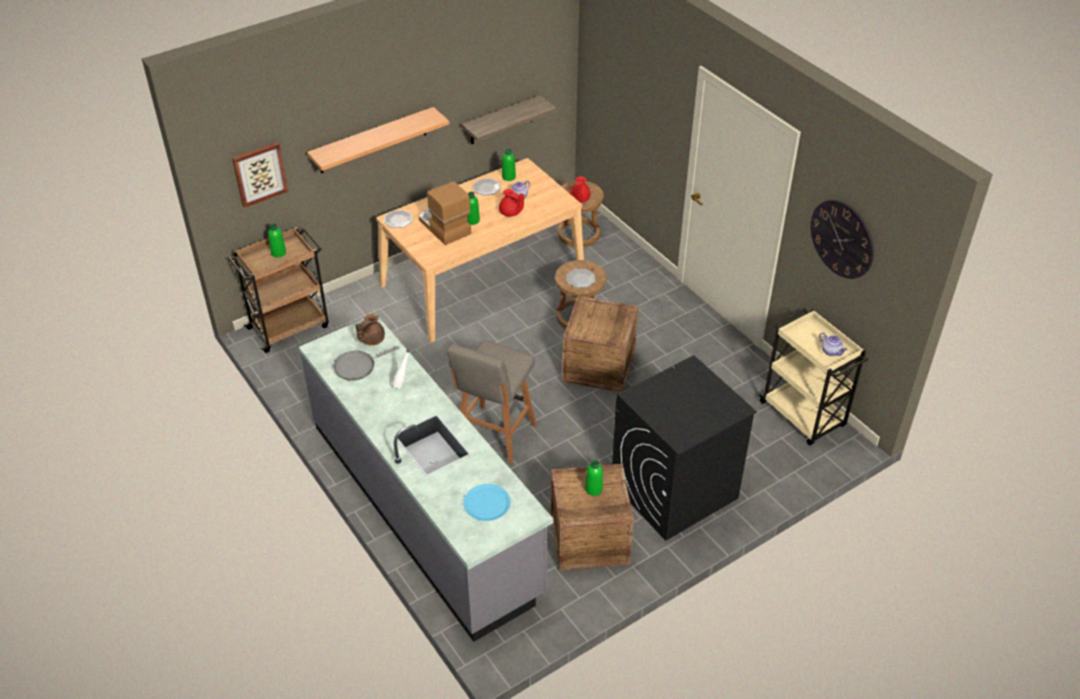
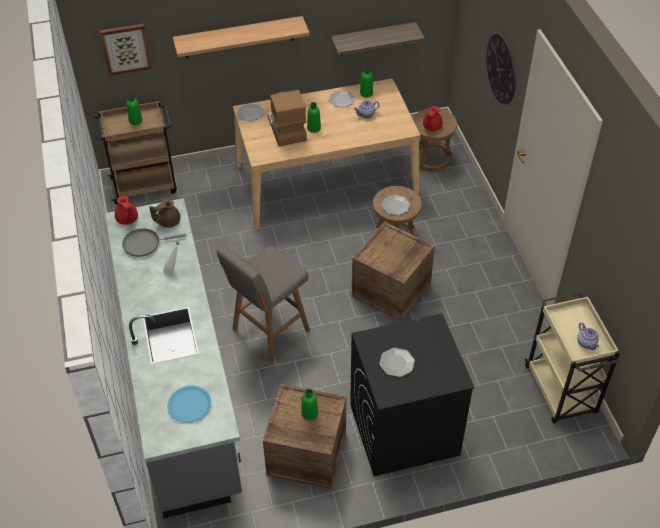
camera: 20 degrees right, 5 degrees up
red teapot [499,189,524,217] -> red teapot moved to [115,196,138,225]
wall clock [811,200,874,279] -> wall clock moved to [486,34,516,104]
none -> plate [379,348,415,377]

